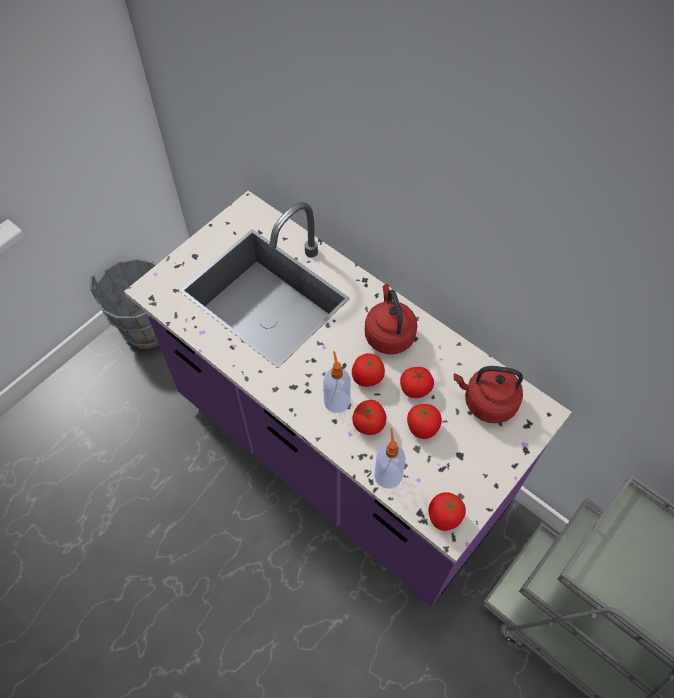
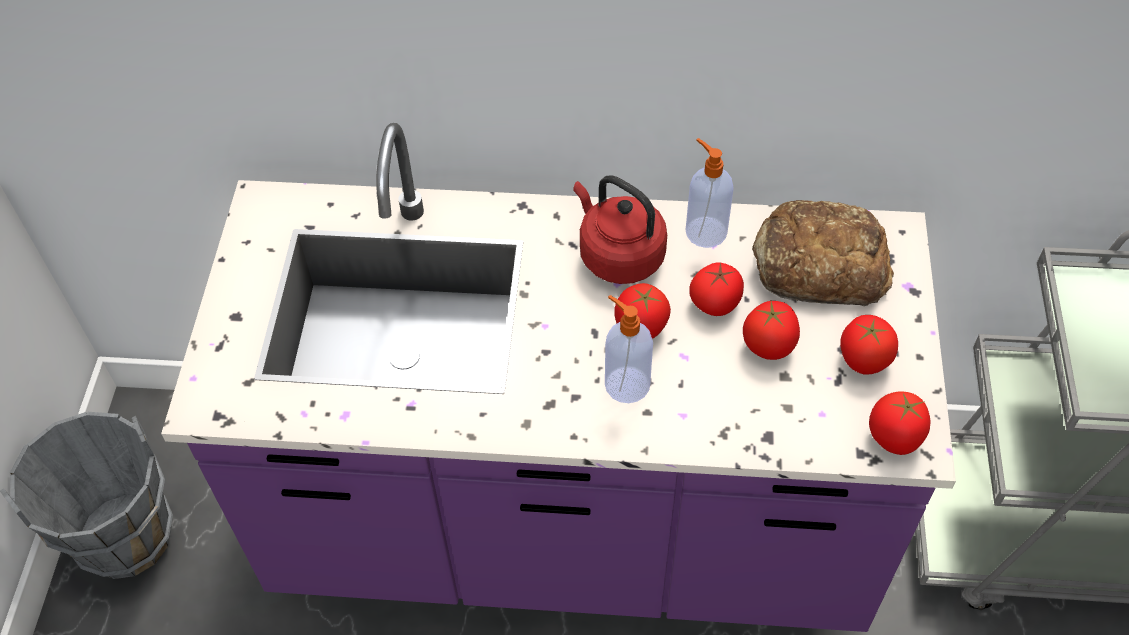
camera: 35 degrees left, 5 degrees down
tomato [352,400,386,435] -> tomato moved to [840,315,898,375]
soap dispenser [374,429,406,489] -> soap dispenser moved to [686,138,734,248]
red kettle [454,366,523,423] -> bread [752,200,894,306]

